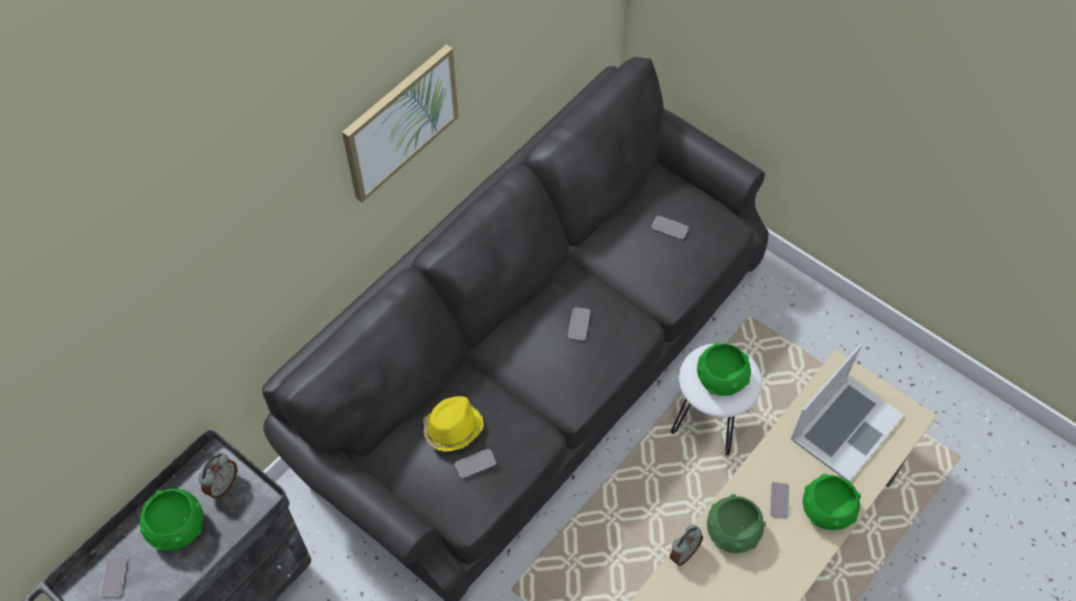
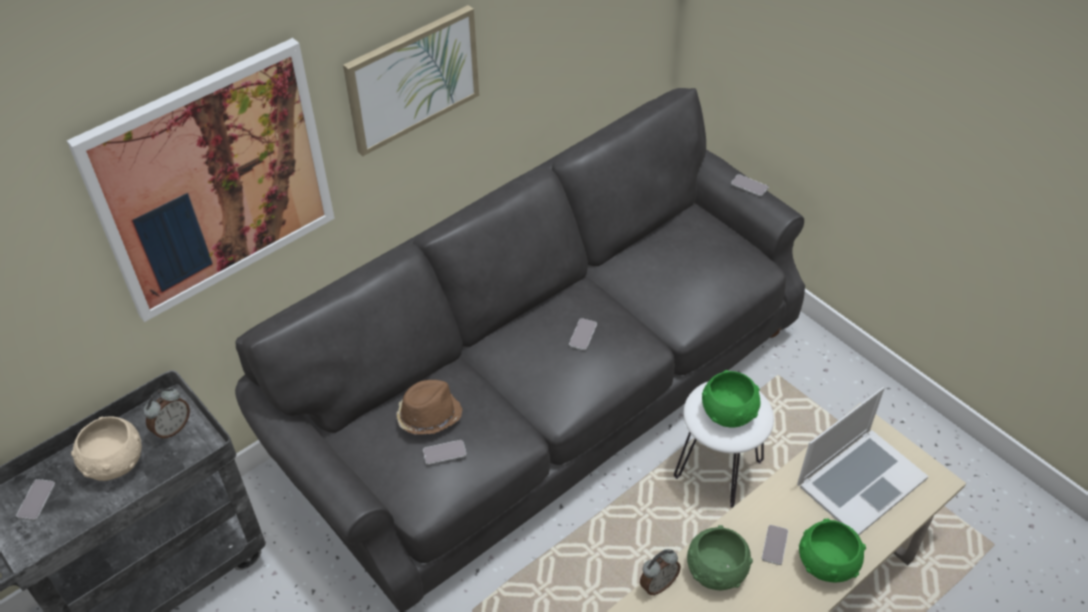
camera: 10 degrees right, 10 degrees down
green bowl [140,488,203,551] -> beige bowl [71,416,142,481]
yellow hat [423,396,484,452] -> brown hat [396,380,462,434]
phone [652,216,688,239] -> phone moved to [731,174,768,196]
none -> picture [67,38,335,322]

